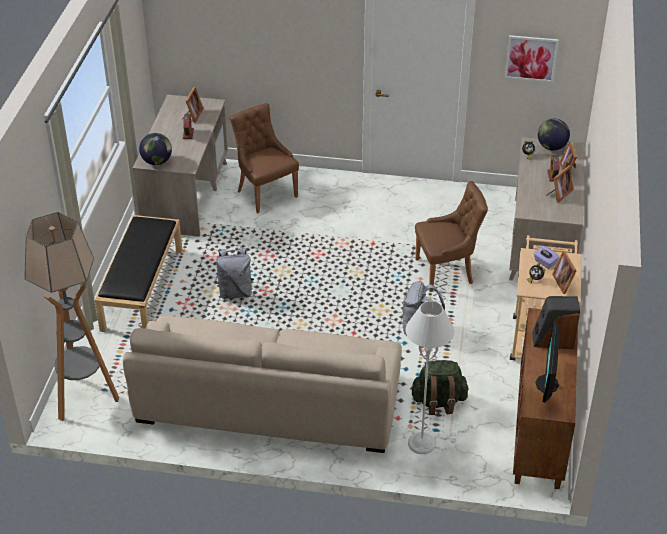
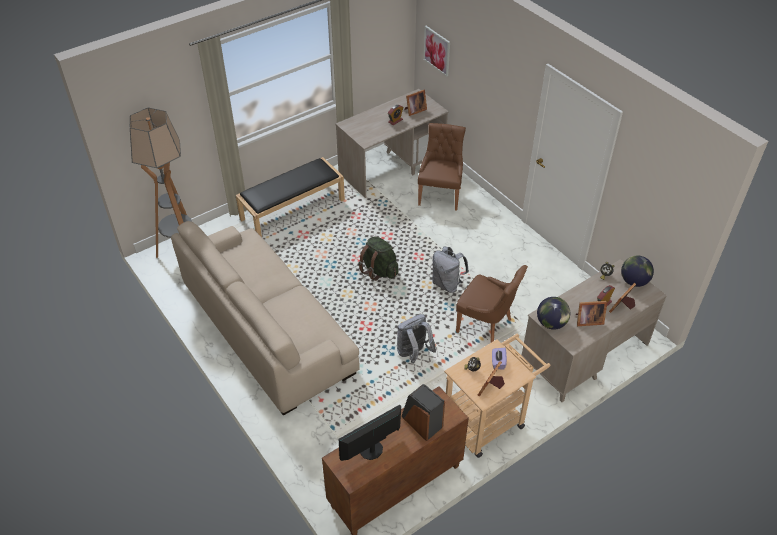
camera: 45 degrees right, 5 degrees up
globe [139,133,172,165] -> globe moved to [537,297,570,330]
grey backpack [216,247,254,299] -> grey backpack moved to [432,247,469,293]
grey floor lamp [406,301,454,454] -> none
green backpack [410,360,469,415] -> green backpack moved to [358,236,398,281]
picture [505,35,559,82] -> picture moved to [423,26,450,77]

